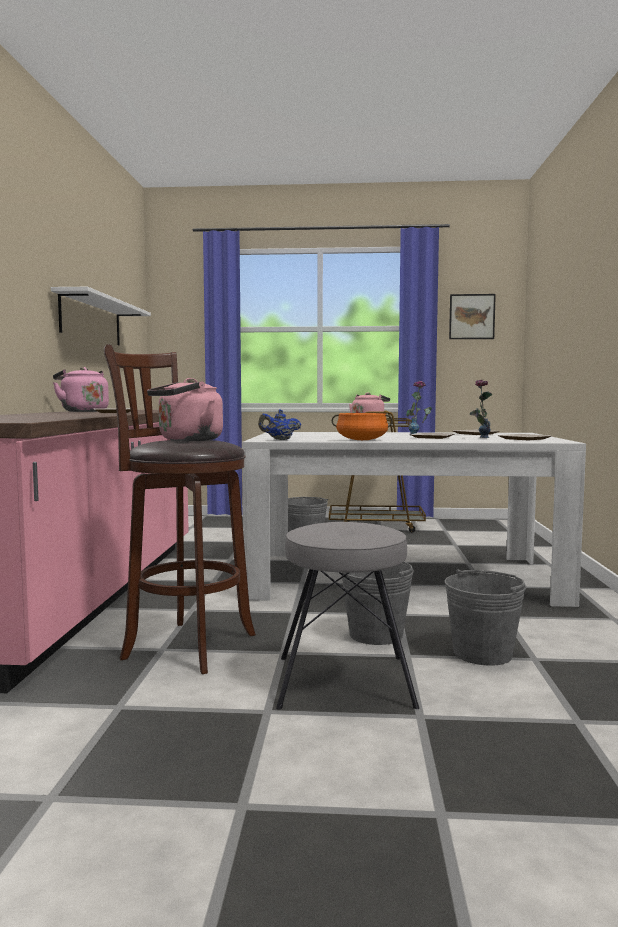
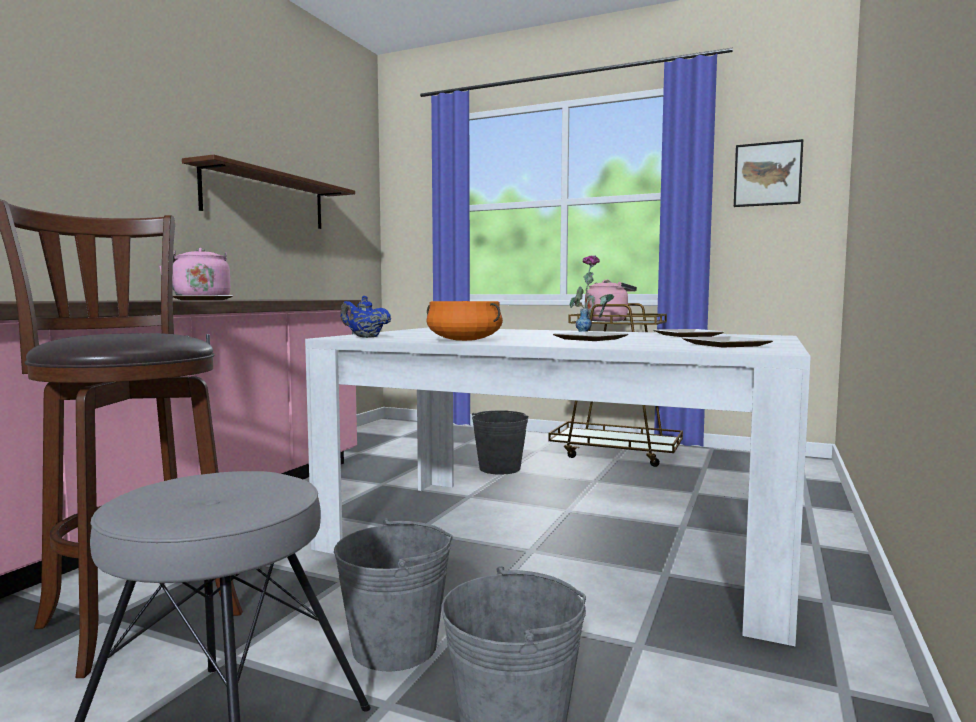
camera: 20 degrees right, 0 degrees up
white shelf [51,287,151,345] -> brown shelf [182,154,355,229]
pink kettle [147,378,223,441] -> none
vase [470,380,492,438] -> none

